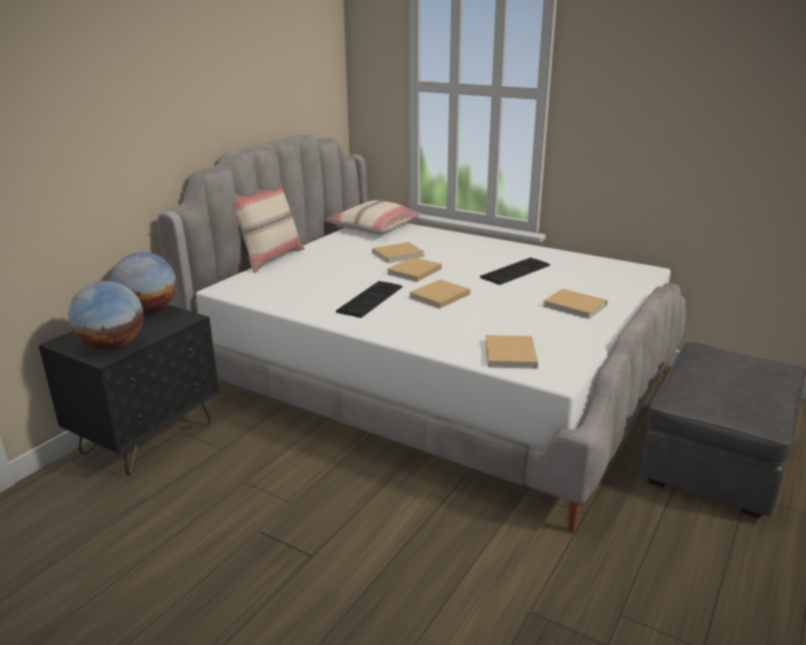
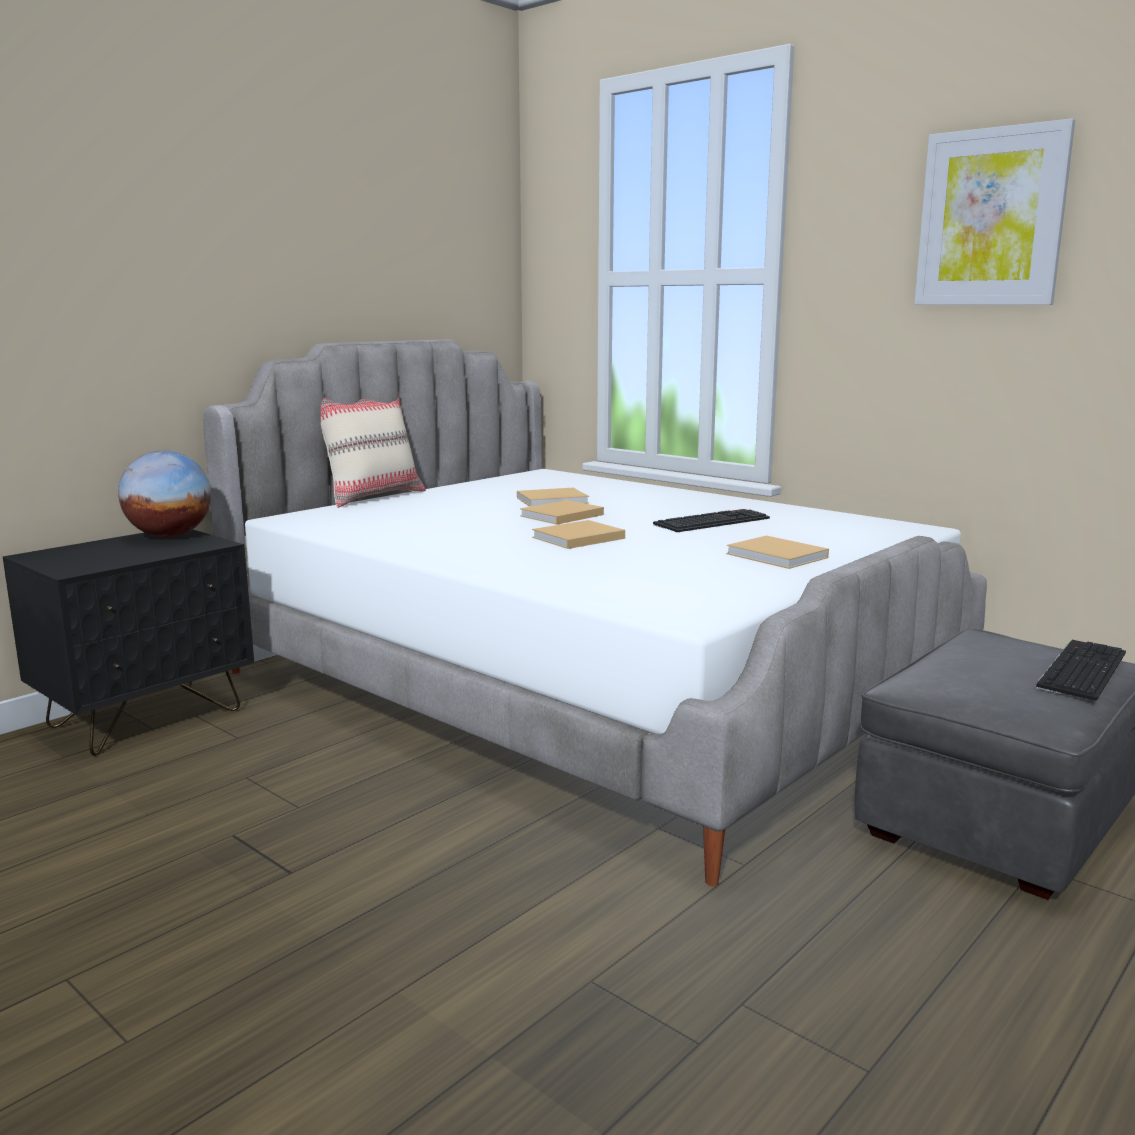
camera: 10 degrees right, 10 degrees down
globe [68,281,143,350] -> none
beige pillow [325,200,421,234] -> none
keyboard [336,281,402,318] -> keyboard moved to [1036,640,1126,701]
beige book [485,335,538,369] -> none
none -> picture [914,119,1075,305]

